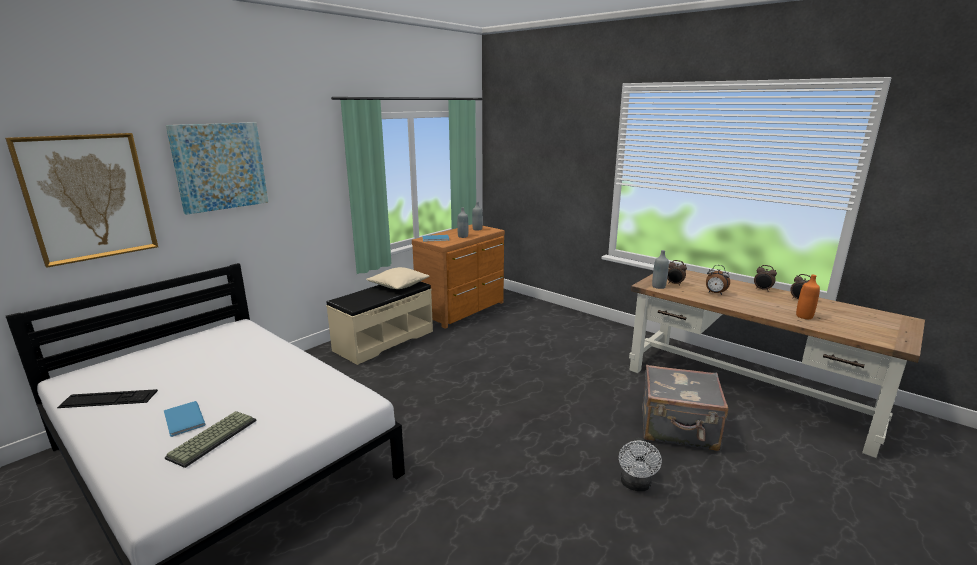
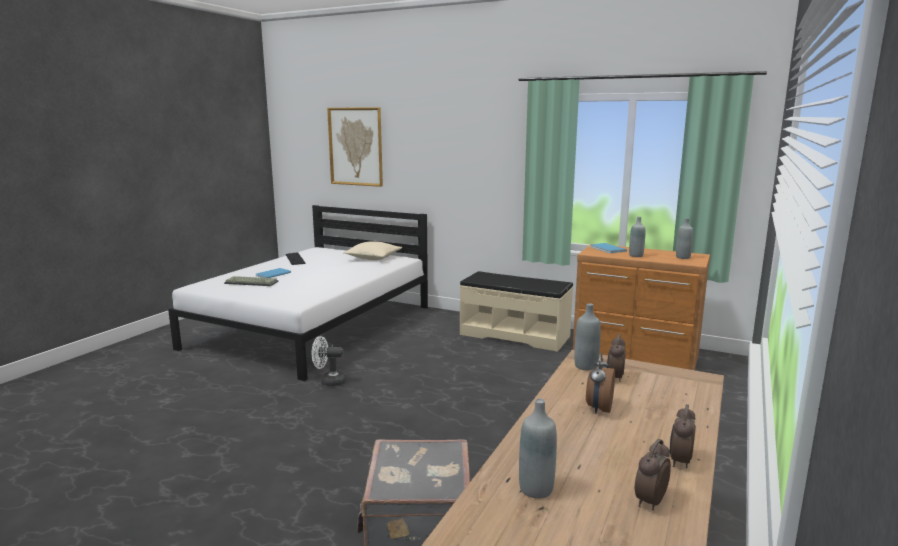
camera: 75 degrees right, 5 degrees down
picture [166,122,268,215] -> none
beige pillow [366,267,429,289] -> beige pillow moved to [343,241,402,260]
white fan [619,438,662,491] -> white fan moved to [312,336,346,386]
orange bottle [796,275,820,319] -> grey bottle [519,399,557,499]

